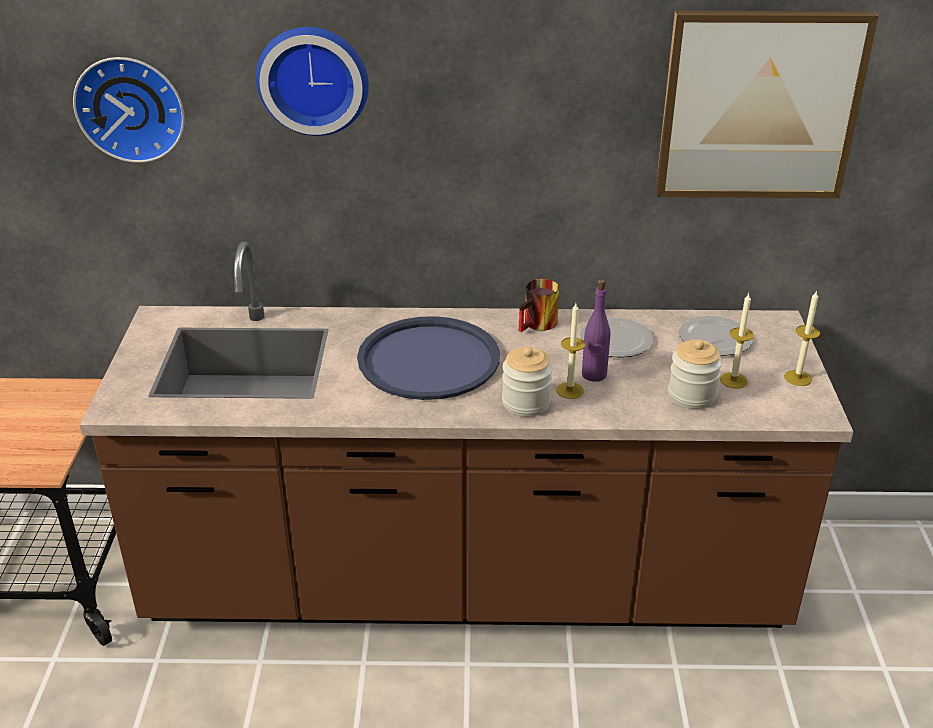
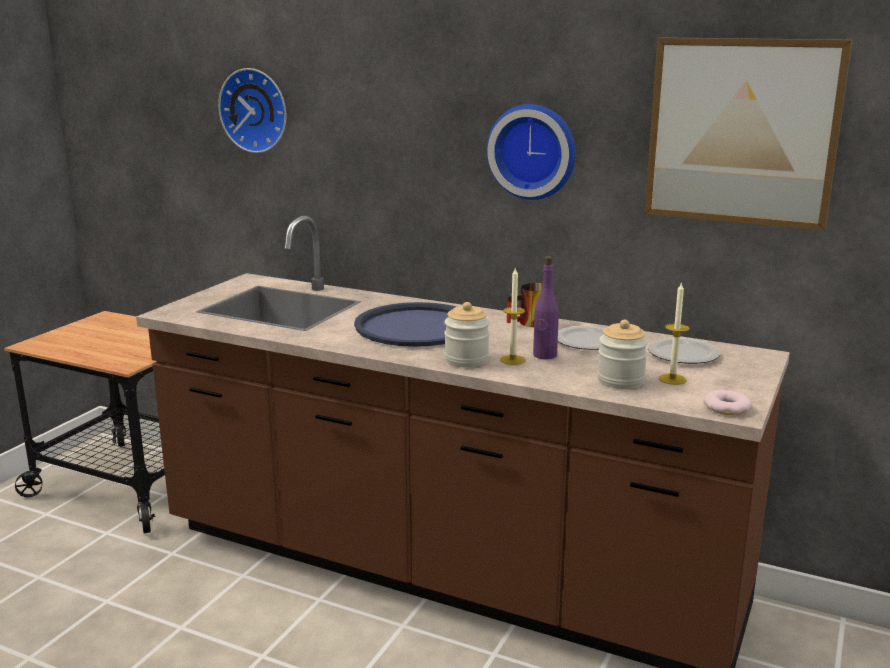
camera: 25 degrees right, 15 degrees down
wall clock [256,27,369,136] -> wall clock moved to [487,104,576,200]
candle [784,290,820,386] -> none
none -> donut [703,390,753,415]

